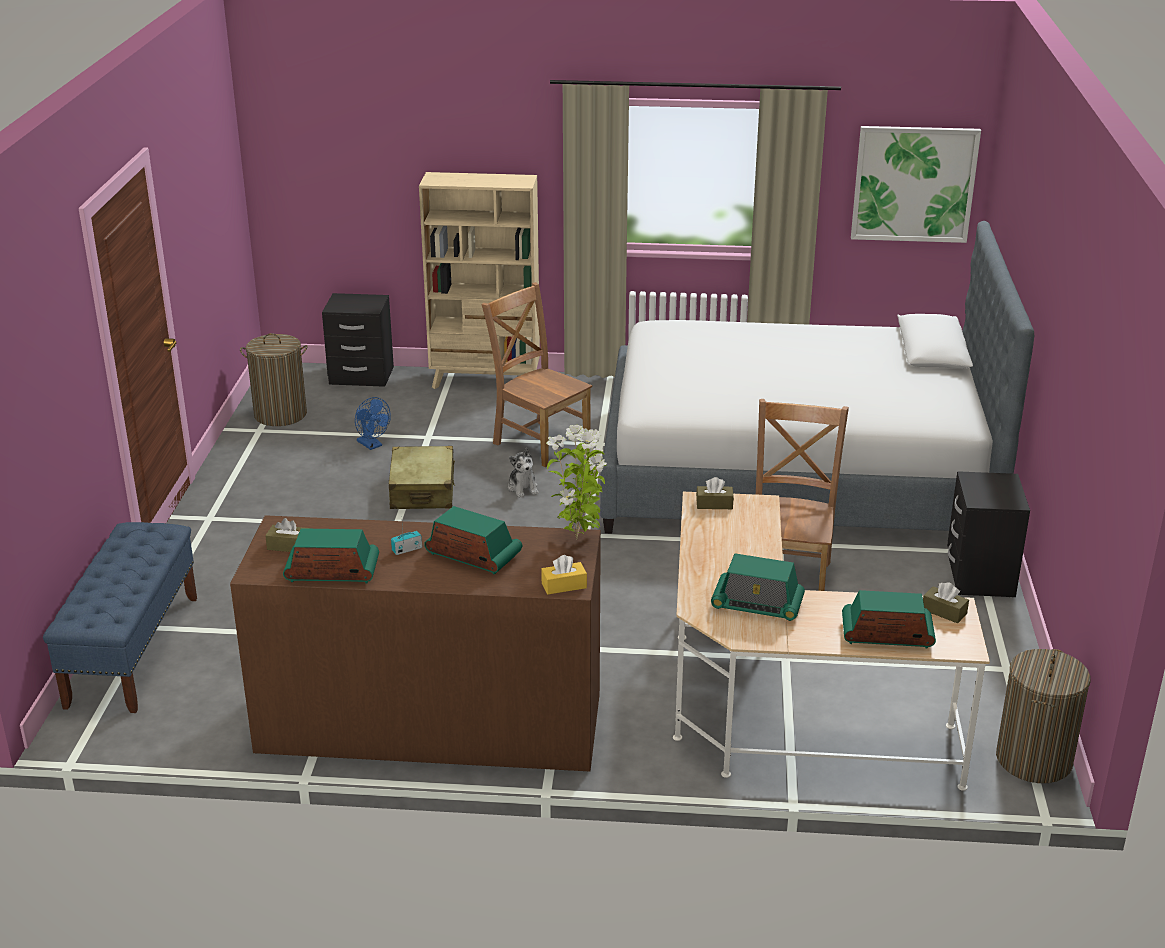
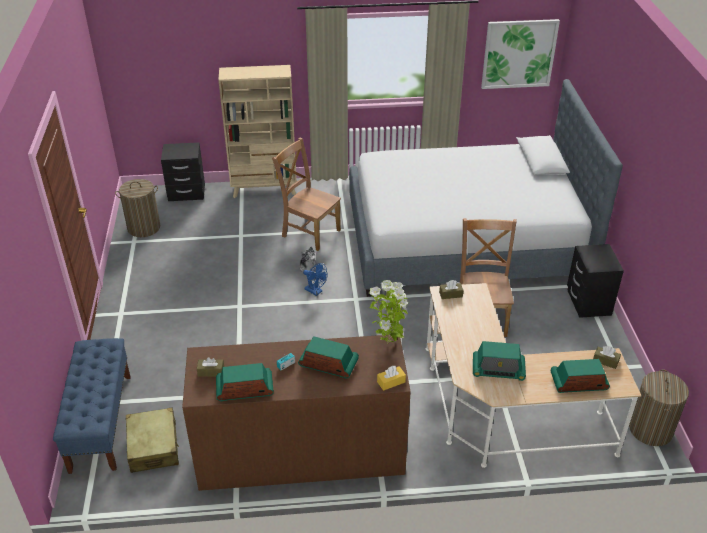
camera: 10 degrees left, 10 degrees up
blue fan [355,397,391,450] -> blue fan moved to [303,263,328,296]
beige suitcase [389,446,455,509] -> beige suitcase moved to [126,407,179,473]

